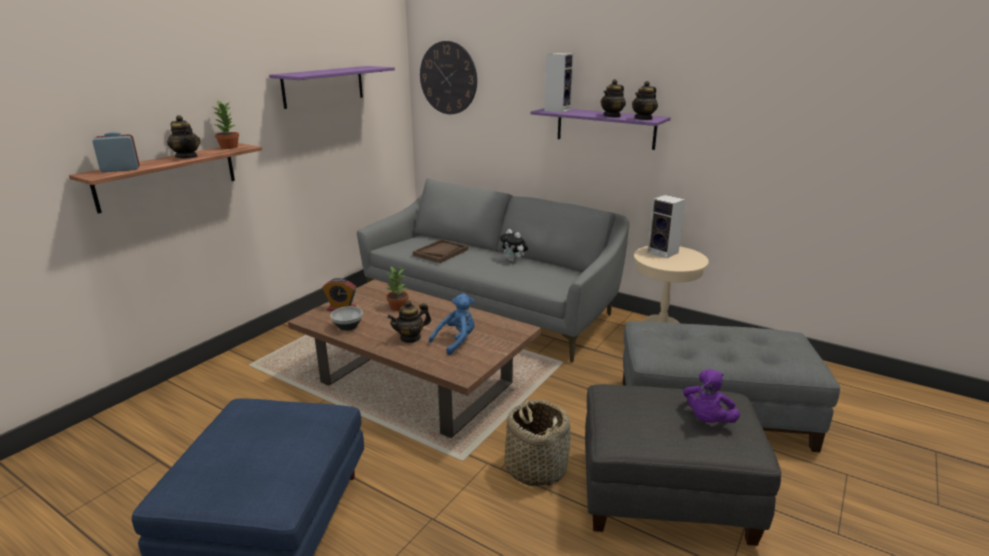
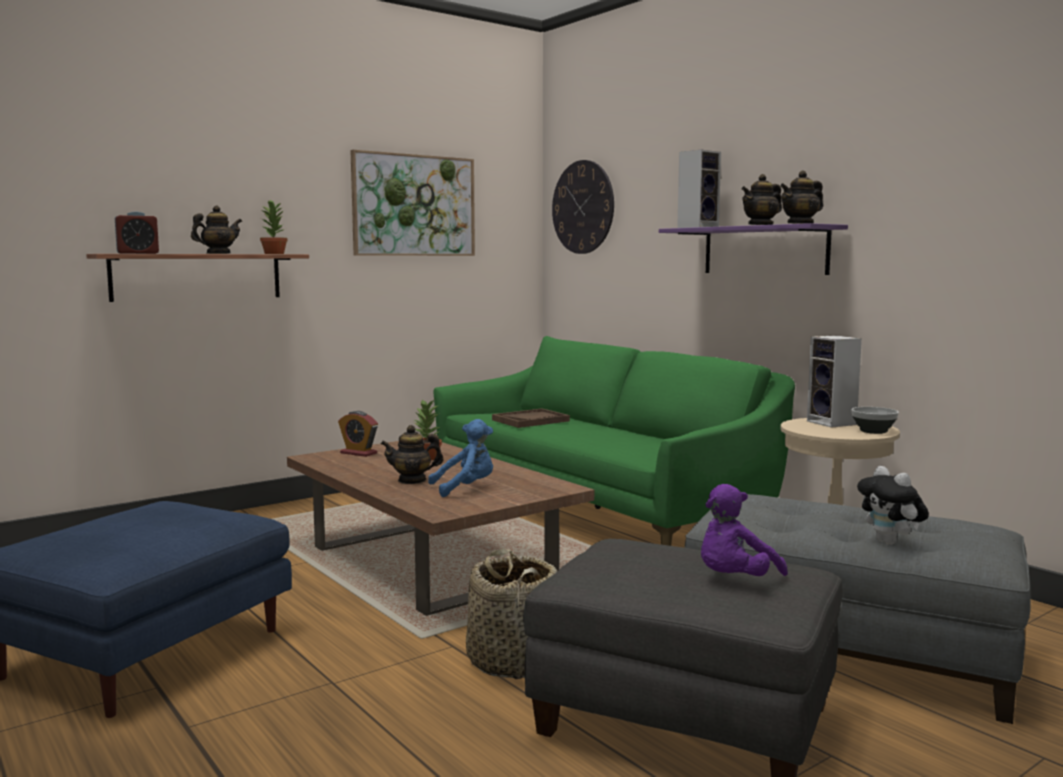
camera: 20 degrees right, 15 degrees down
alarm clock [92,132,140,172] -> alarm clock turned 150 degrees clockwise [115,211,159,254]
teapot [167,115,200,158] -> teapot turned 105 degrees counterclockwise [191,206,242,254]
purple shelf [269,66,395,109] -> picture [350,150,475,256]
bowl [330,306,363,331] -> bowl moved to [851,407,899,434]
grey sofa [357,178,630,362] -> green sofa [433,336,795,546]
plush toy [500,229,528,262] -> plush toy moved to [857,466,929,545]

